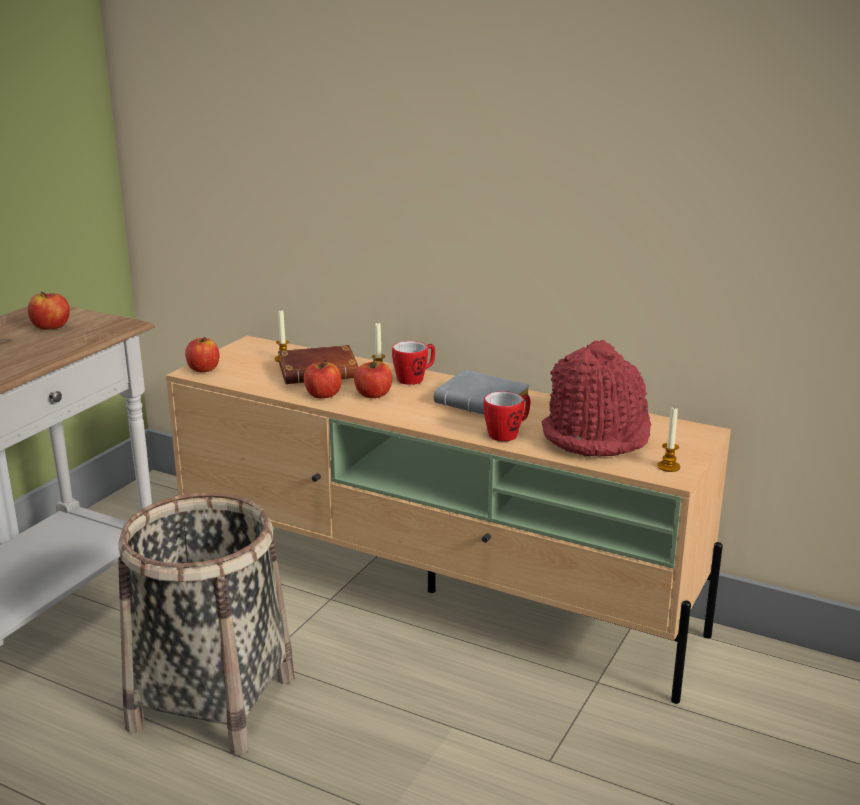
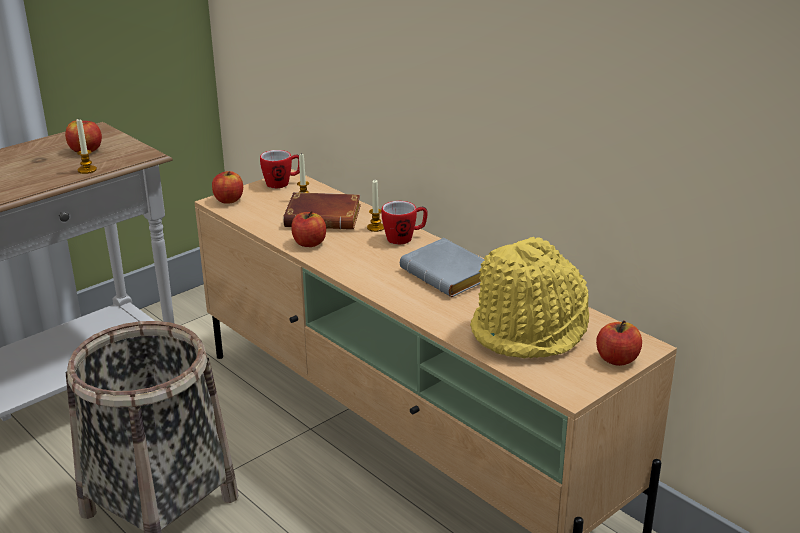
camera: 20 degrees right, 5 degrees up
apple [354,359,392,398] -> apple moved to [596,320,642,366]
mug [483,391,530,441] -> mug moved to [260,150,300,188]
red hat [542,340,651,457] -> yellow hat [470,237,589,358]
candle [657,406,680,472] -> candle moved to [76,119,97,174]

